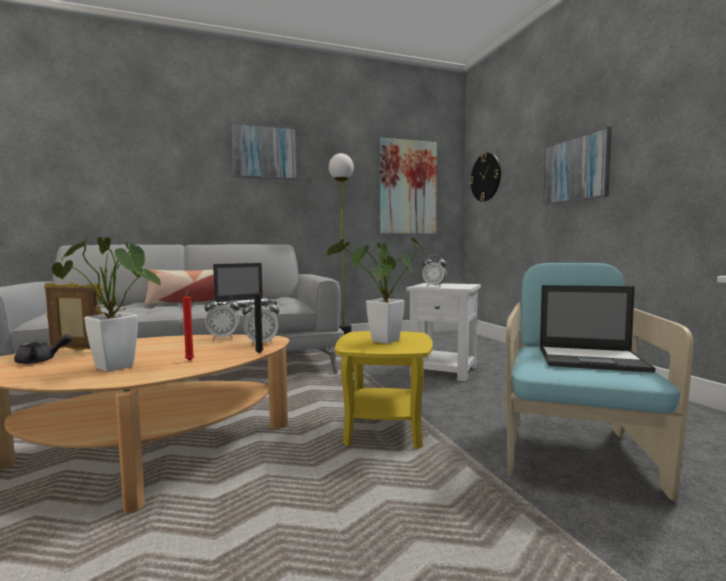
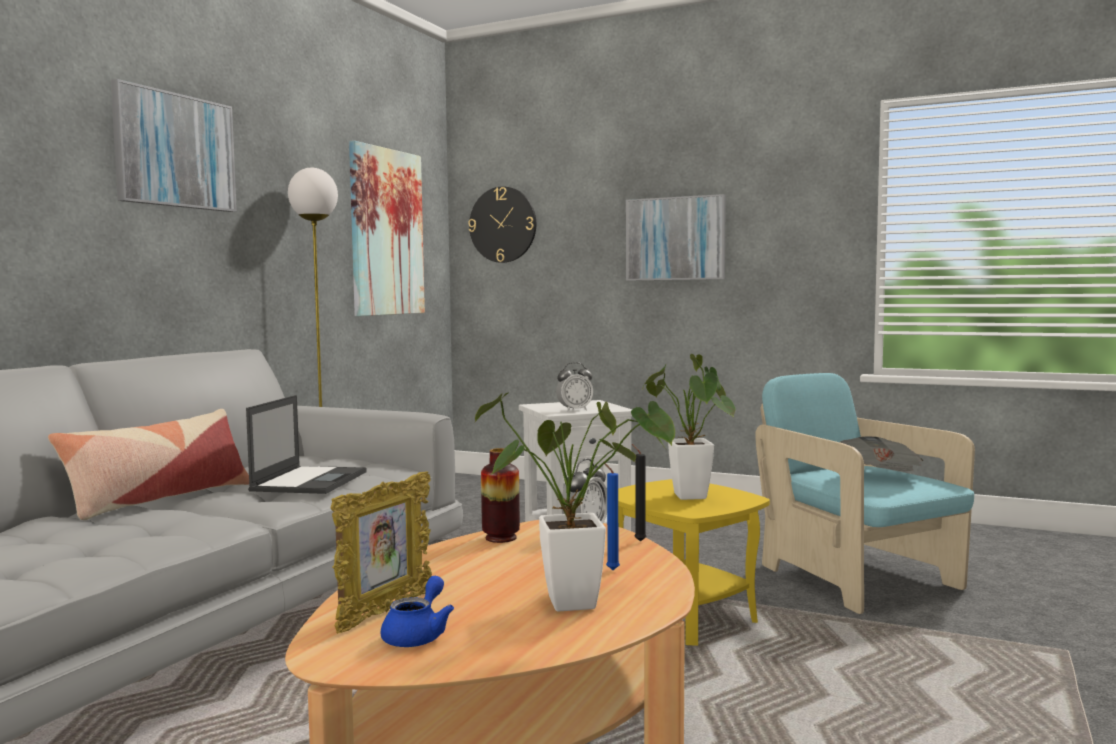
camera: 45 degrees left, 0 degrees up
grey teapot [14,334,72,364] -> blue teapot [380,576,454,647]
picture frame [44,283,103,351] -> picture frame turned 150 degrees clockwise [331,471,432,633]
red candle [183,289,194,361] -> blue candle [605,463,620,570]
alarm clock [205,294,240,340] -> vase [481,448,520,543]
laptop [540,285,656,373] -> newspaper [840,436,923,471]

